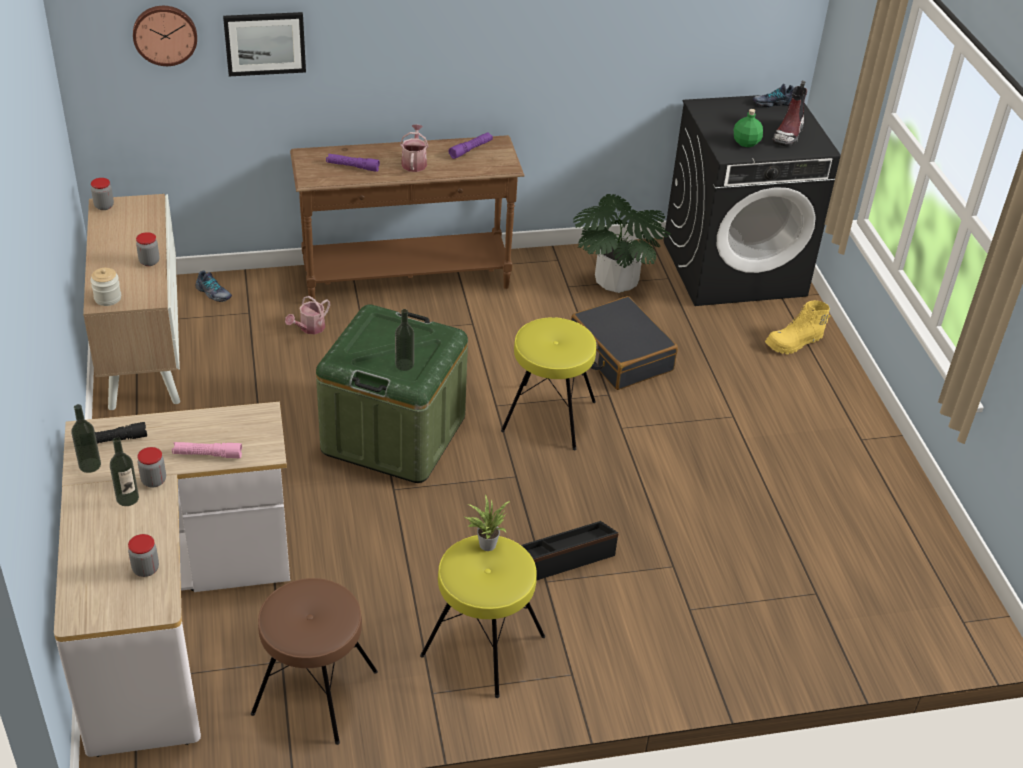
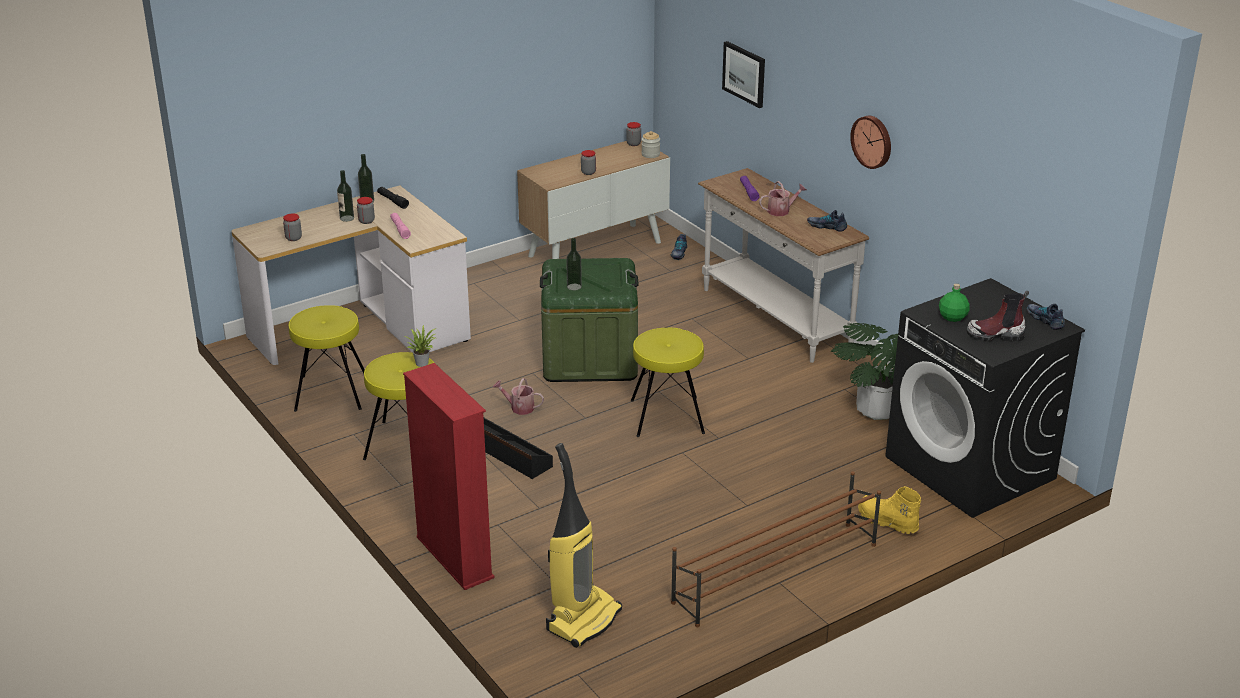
camera: 70 degrees right, 10 degrees down
jar [90,268,121,306] -> jar moved to [641,131,660,158]
wall clock [133,6,197,66] -> wall clock moved to [850,116,891,169]
brown stool [251,578,378,745] -> yellow stool [289,305,365,412]
watering can [285,296,330,334] -> watering can moved to [493,378,544,415]
brown console table [290,135,525,301] -> white console table [698,168,869,363]
purple flashlight [449,132,493,159] -> shoe [807,210,847,232]
black suitcase [571,296,678,390] -> none
none -> red bookcase [403,363,495,590]
none -> vacuum cleaner [546,443,622,648]
none -> brown shoe rack [671,471,881,627]

